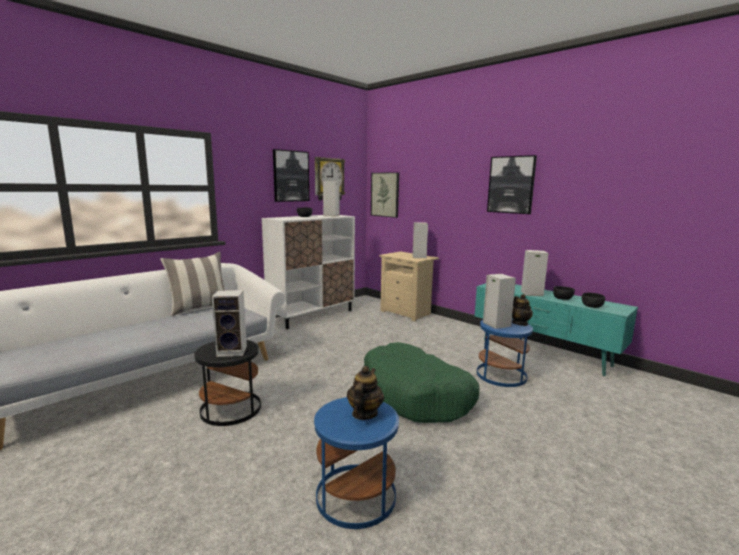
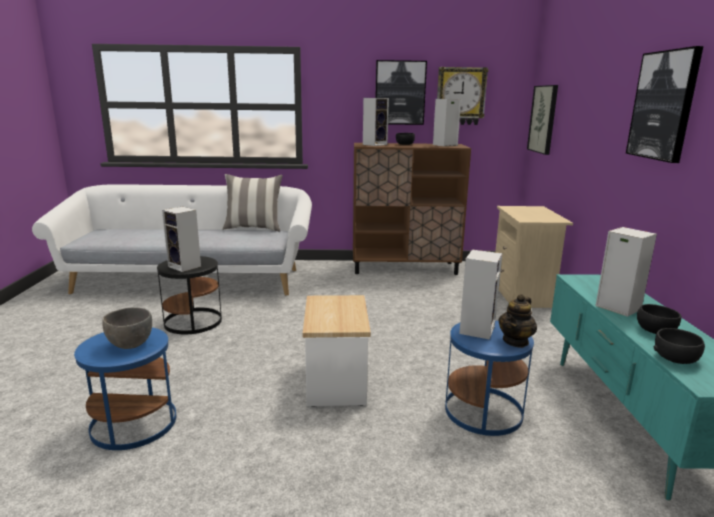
camera: 45 degrees right, 5 degrees up
white cabinet [262,215,355,329] -> brown cabinet [353,143,471,275]
teapot [347,366,384,420] -> grey bowl [102,307,152,349]
green dog bed [364,342,480,423] -> side table [303,295,371,407]
speaker [413,222,428,258] -> speaker moved to [363,98,389,146]

